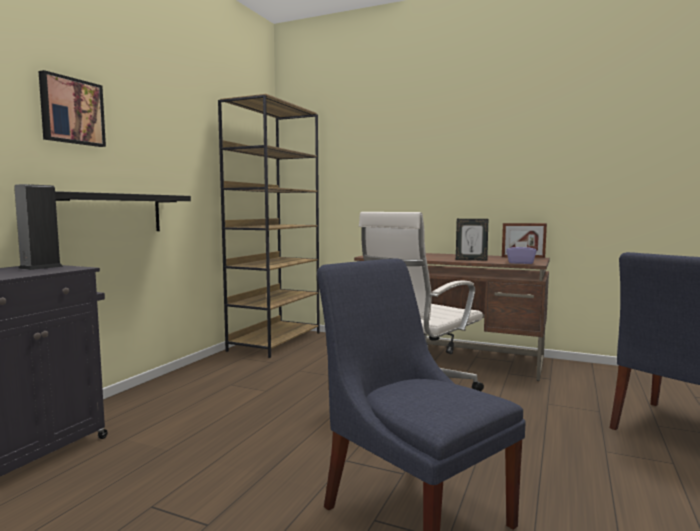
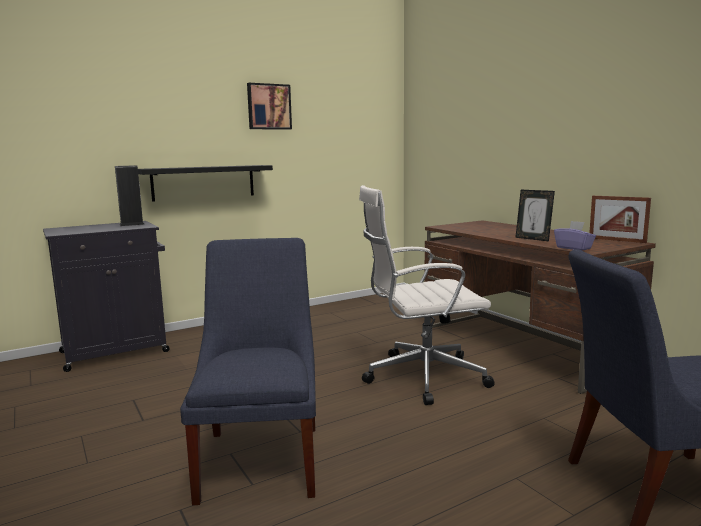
camera: 35 degrees right, 5 degrees up
picture [39,70,106,147] -> picture moved to [247,83,292,130]
brown bookcase [218,94,320,358] -> none

